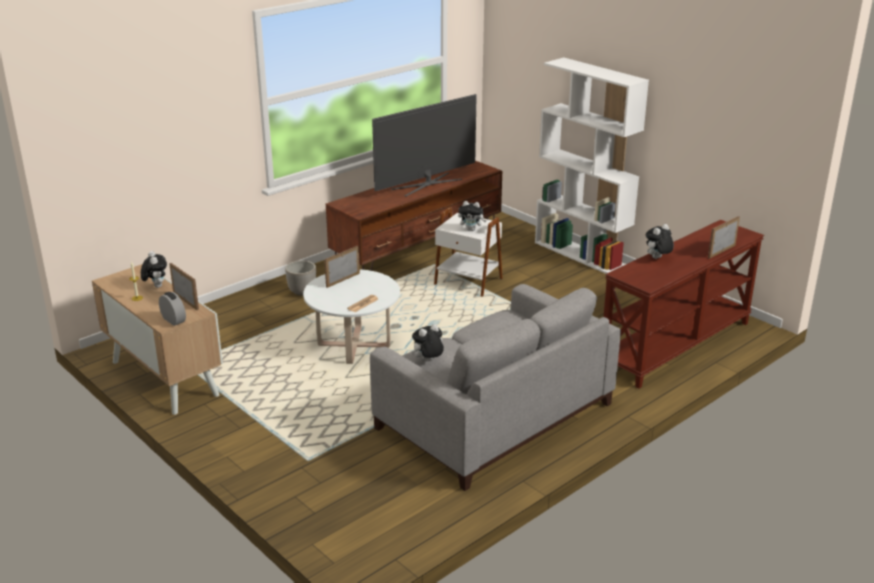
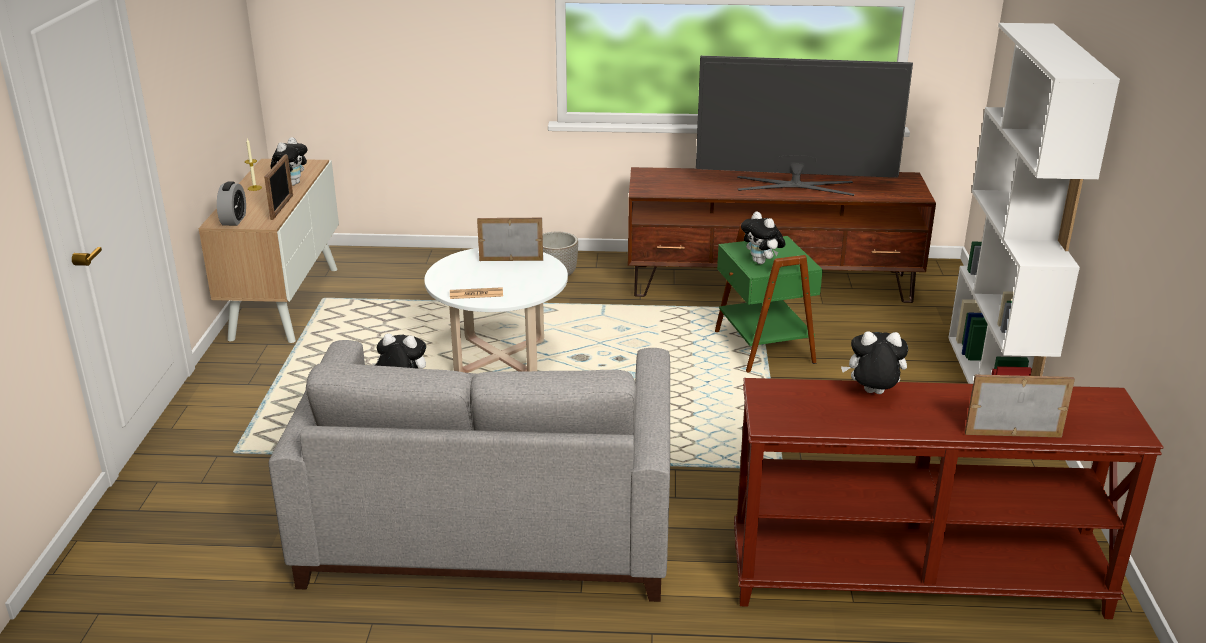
camera: 45 degrees right, 0 degrees up
white side table [434,207,503,297] -> green side table [715,225,823,373]

